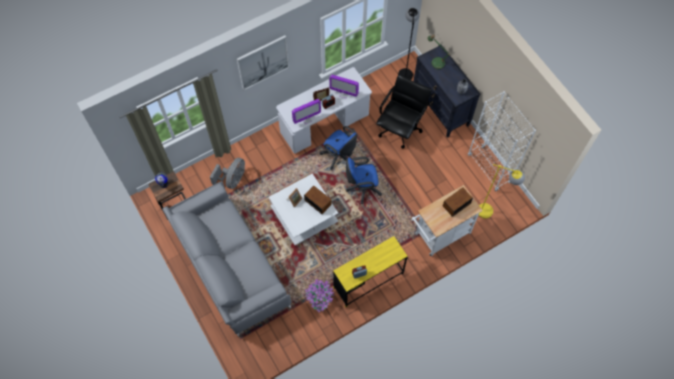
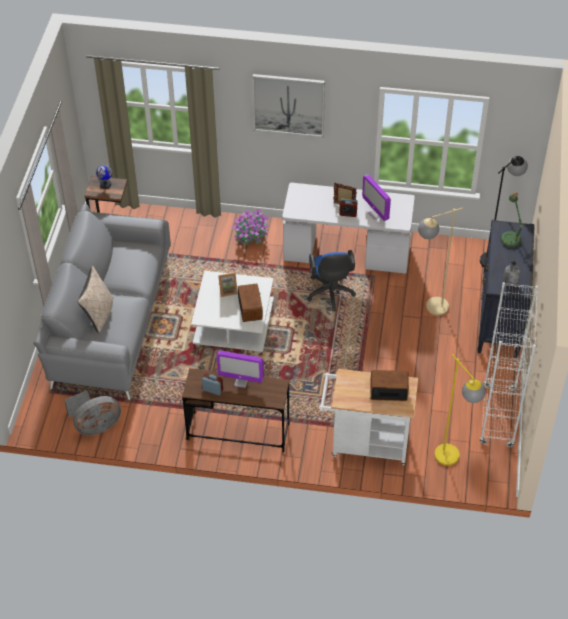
camera: 40 degrees right, 15 degrees down
grey fan [210,158,245,189] -> grey fan moved to [64,390,121,435]
monitor [292,99,321,124] -> monitor moved to [216,351,264,388]
potted plant [305,279,334,312] -> potted plant moved to [231,209,269,246]
yellow desk [333,236,408,307] -> brown desk [182,368,289,452]
blue office chair [346,157,382,204] -> none
black office chair [376,75,432,149] -> beige floor lamp [418,208,463,315]
none -> beige pillow [78,266,113,333]

